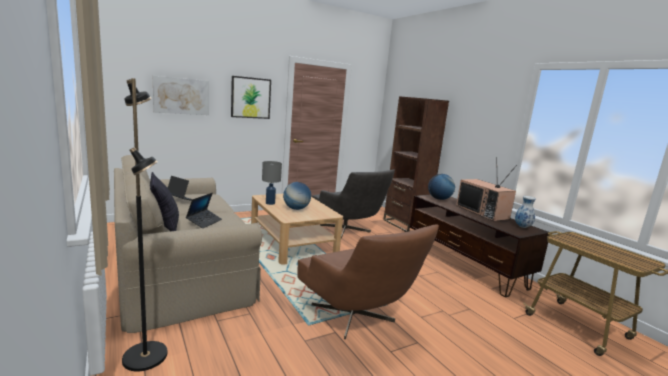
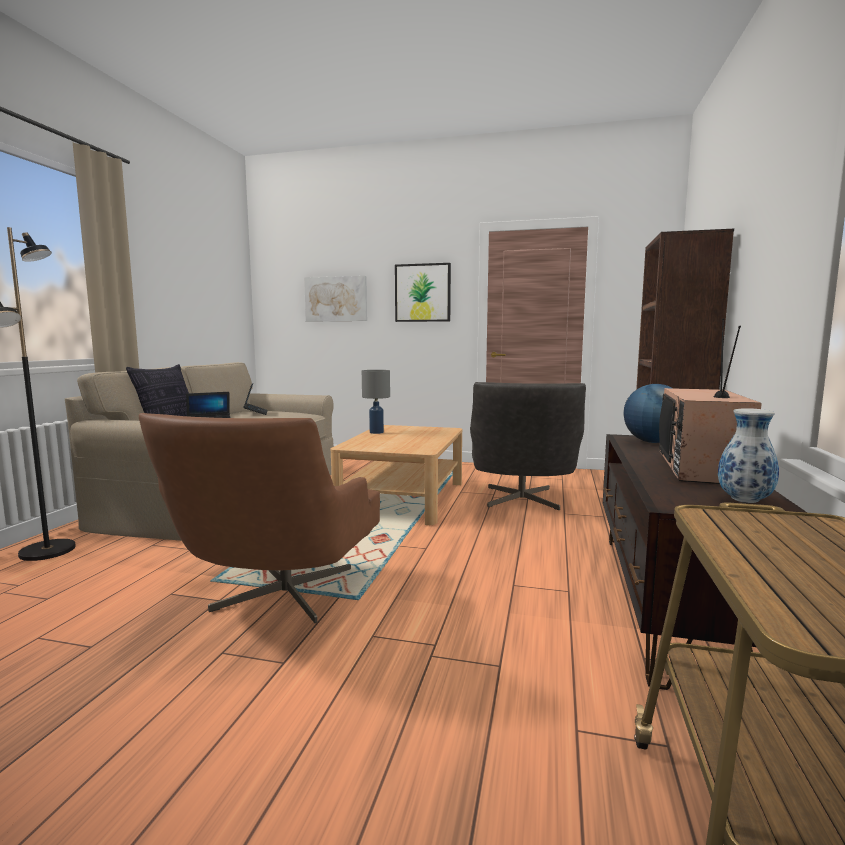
camera: 45 degrees right, 5 degrees down
globe [283,182,311,210] -> none

